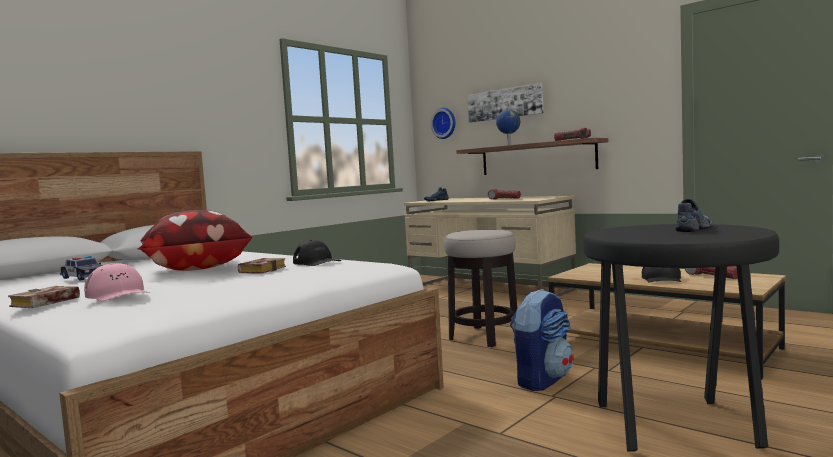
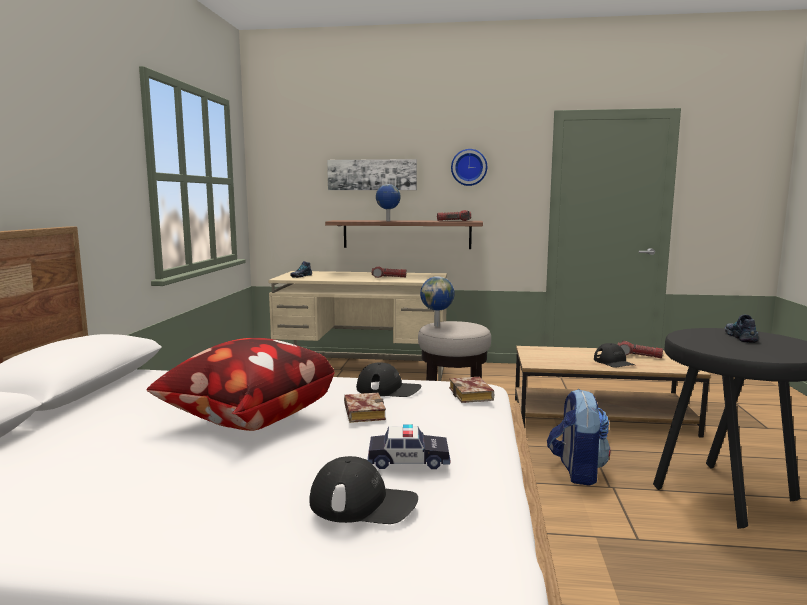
camera: 35 degrees left, 5 degrees up
book [8,286,80,308] -> book moved to [449,377,494,403]
toy car [60,256,103,281] -> toy car moved to [367,424,450,469]
pink cap [84,263,150,301] -> black cap [310,456,418,524]
wall clock [431,108,455,139] -> wall clock moved to [451,149,487,186]
none -> globe [420,276,455,327]

